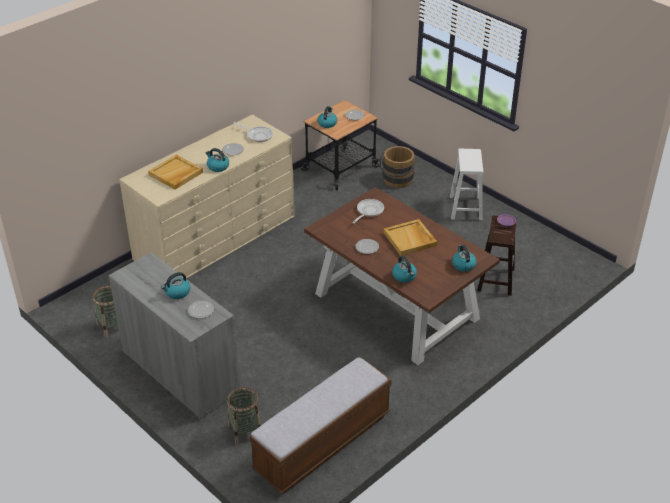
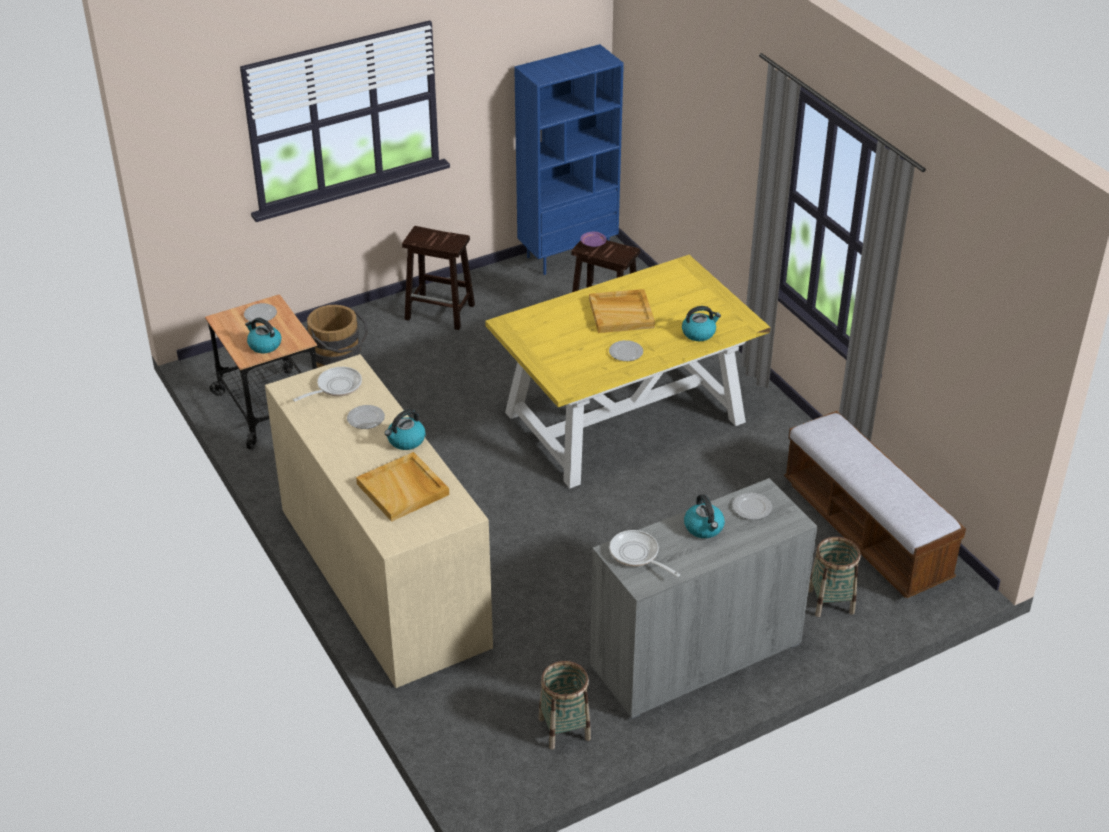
camera: 75 degrees left, 0 degrees up
brown dining table [304,187,500,365] -> yellow dining table [485,255,770,488]
frying pan [352,199,384,223] -> frying pan moved to [609,530,680,577]
white stool [450,149,483,220] -> brown stool [402,226,475,330]
kettle [452,245,476,272] -> none
none -> blue bookcase [514,44,624,275]

